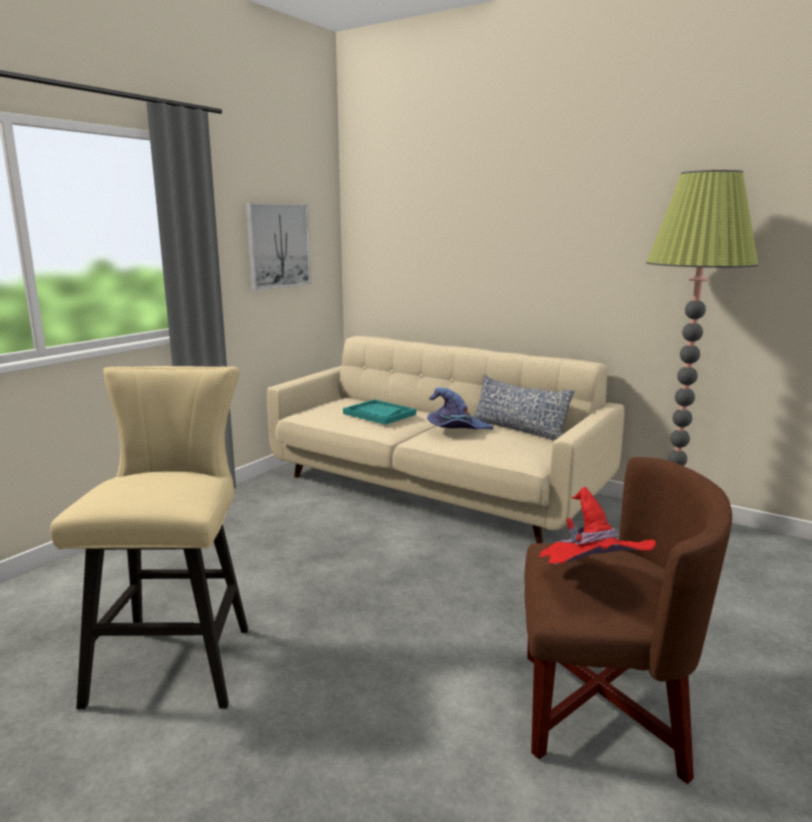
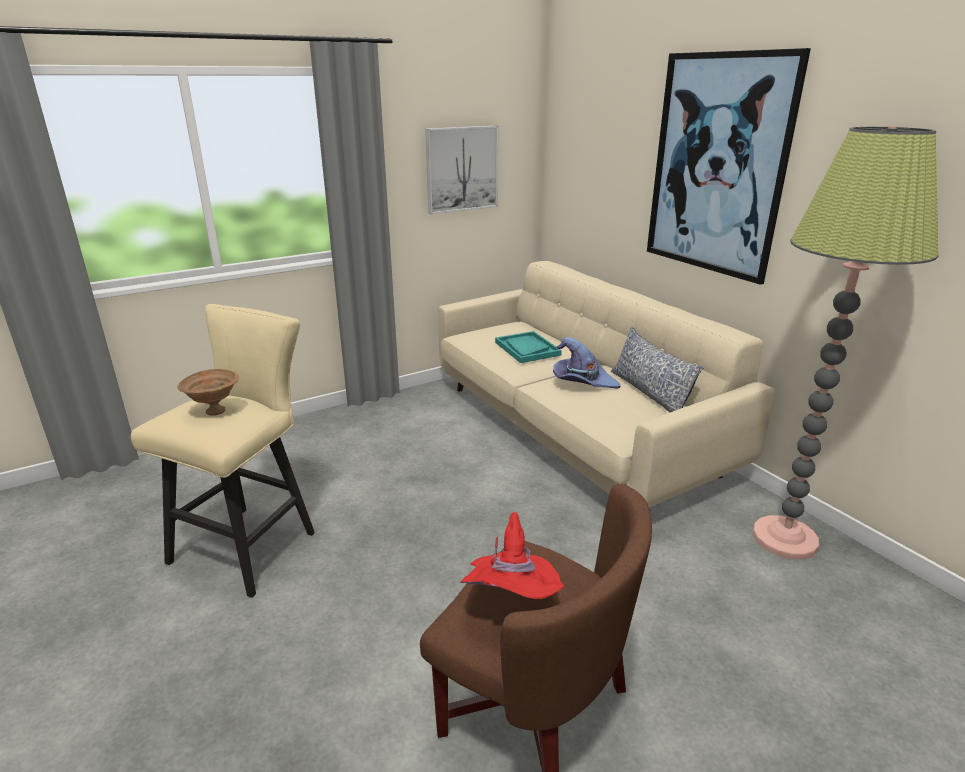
camera: 25 degrees right, 10 degrees up
none -> brown bowl [177,369,239,416]
none -> picture [647,48,811,285]

